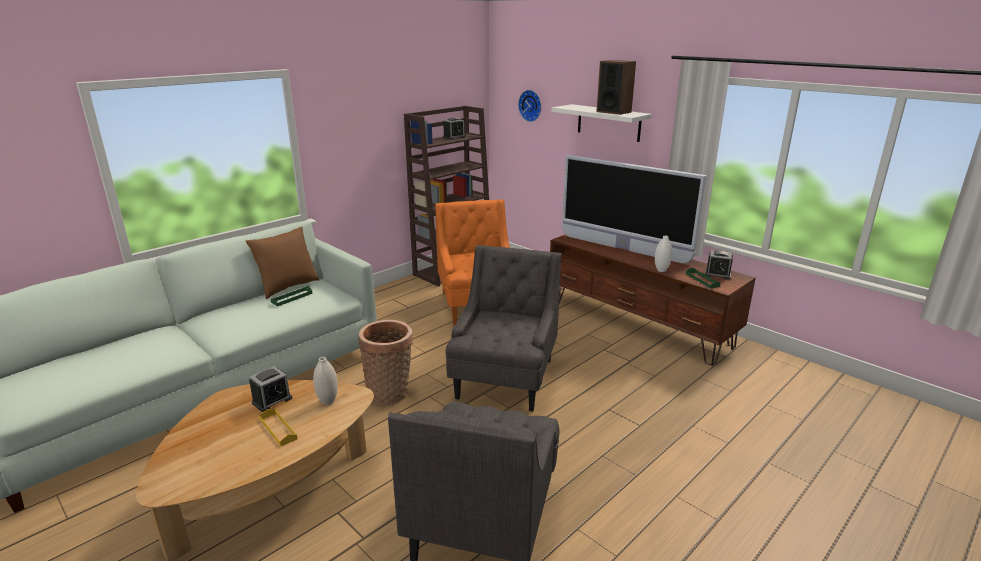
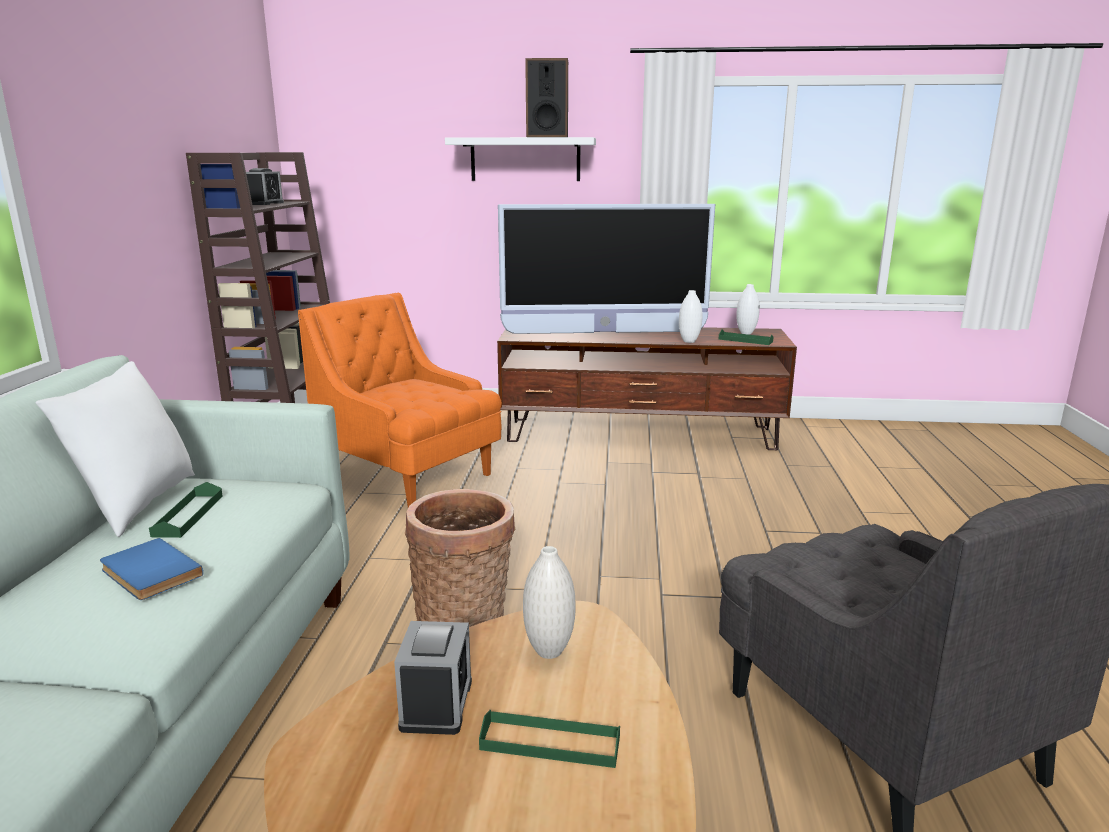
camera: 40 degrees left, 5 degrees down
brown pillow [246,227,319,299] -> white pillow [36,361,195,537]
yellow tray [259,409,298,446] -> green tray [479,710,620,768]
grey armchair [446,245,562,411] -> none
wall clock [518,90,542,122] -> none
alarm clock [705,250,733,279] -> white vase [736,284,760,335]
none -> blue book [100,538,203,600]

